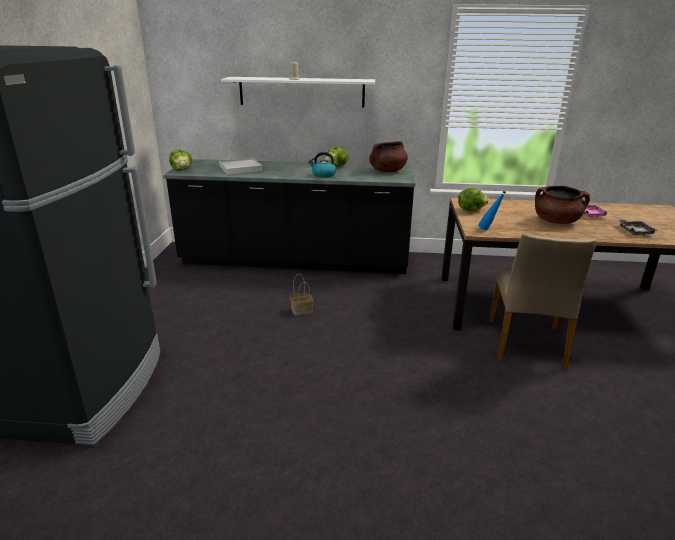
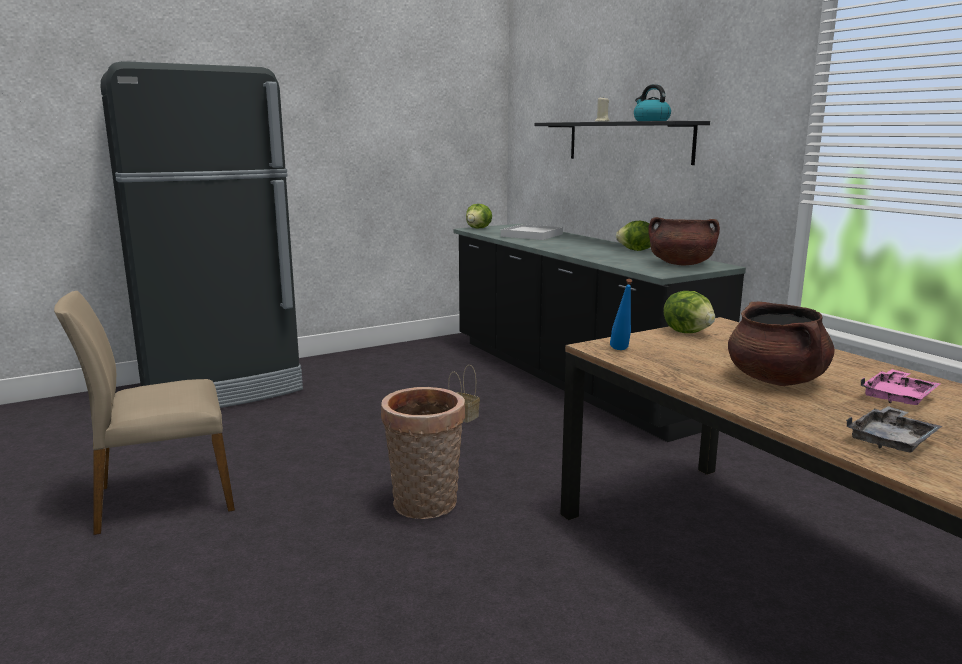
camera: 55 degrees right, 10 degrees down
white shelf [221,77,375,107] -> black shelf [535,121,710,165]
kettle [308,152,336,178] -> kettle moved to [634,84,671,121]
beige chair [489,233,597,371] -> beige chair moved to [54,291,235,535]
none -> basket [381,387,465,519]

